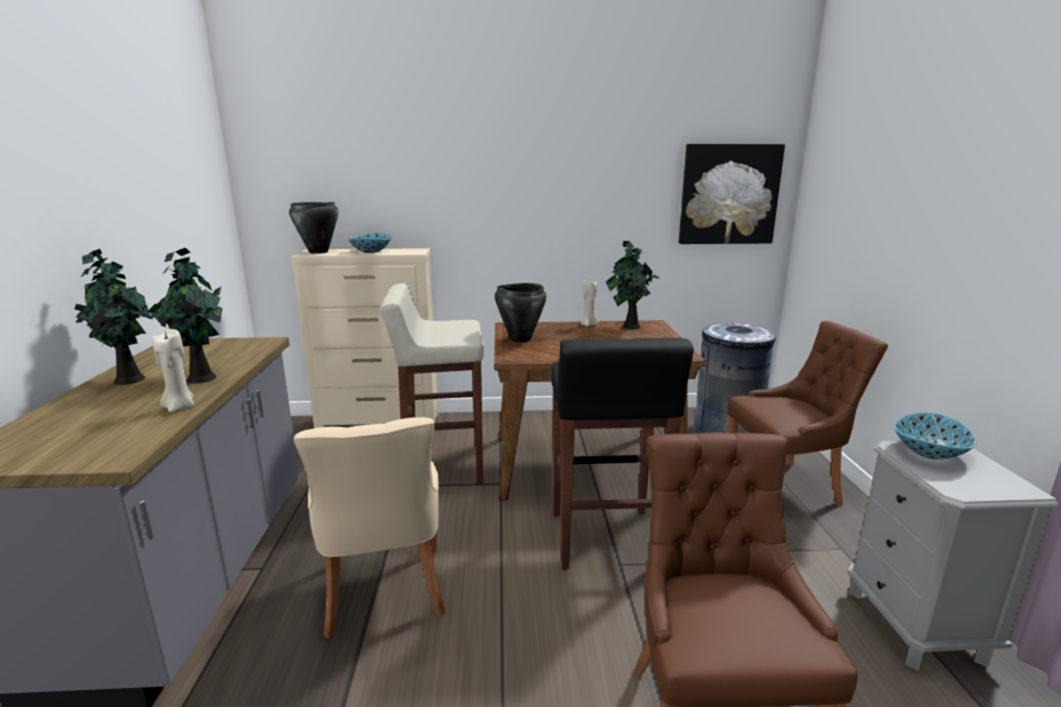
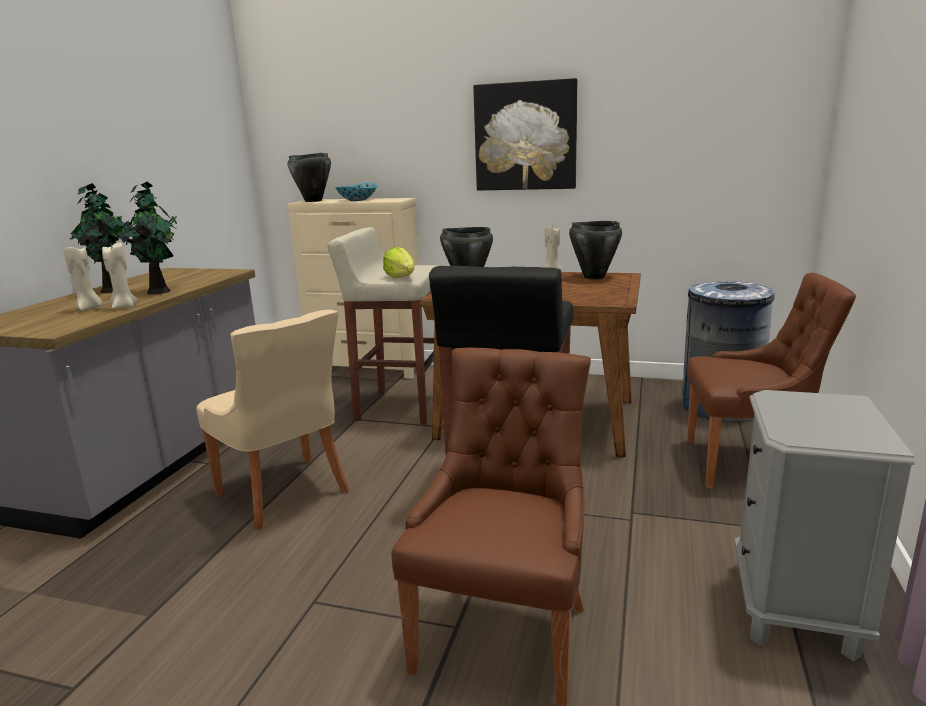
camera: 20 degrees right, 0 degrees up
beige chair [294,417,446,639] -> beige chair turned 45 degrees counterclockwise [196,310,349,530]
potted plant [606,240,659,330] -> black cooking pot [569,221,622,280]
picture [679,144,785,244] -> picture moved to [473,78,578,191]
bowl [894,412,976,459] -> none
none -> beige candle [63,244,103,311]
none -> lettuce [383,247,414,278]

